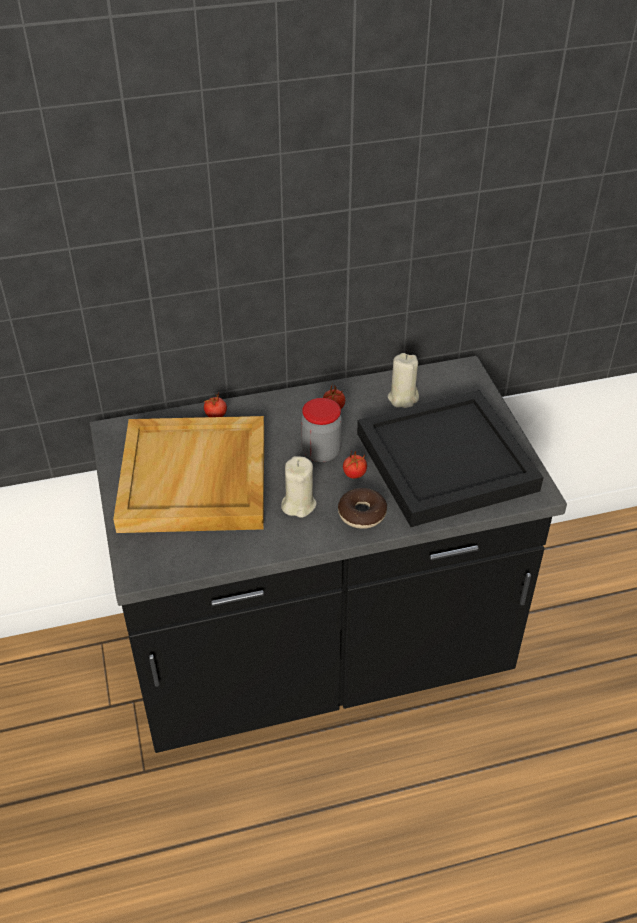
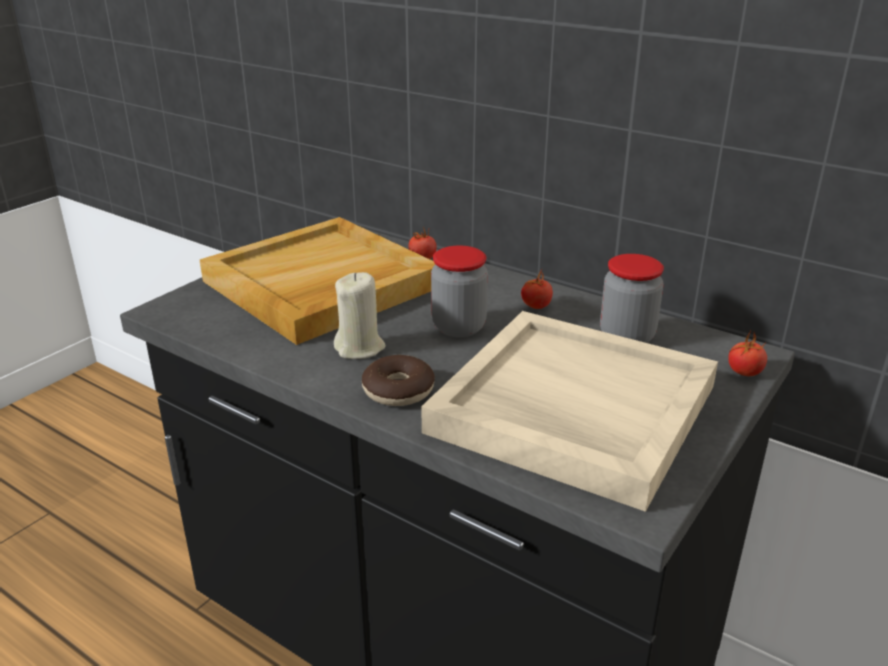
camera: 50 degrees right, 15 degrees down
tomato [343,451,367,479] -> tomato moved to [728,331,767,376]
black tray [357,390,544,527] -> beige tray [421,311,718,512]
beige candle [388,353,419,408] -> jar [600,254,664,343]

